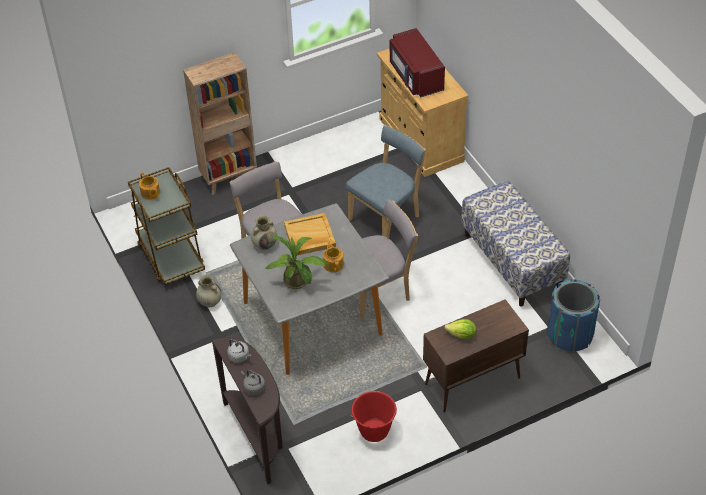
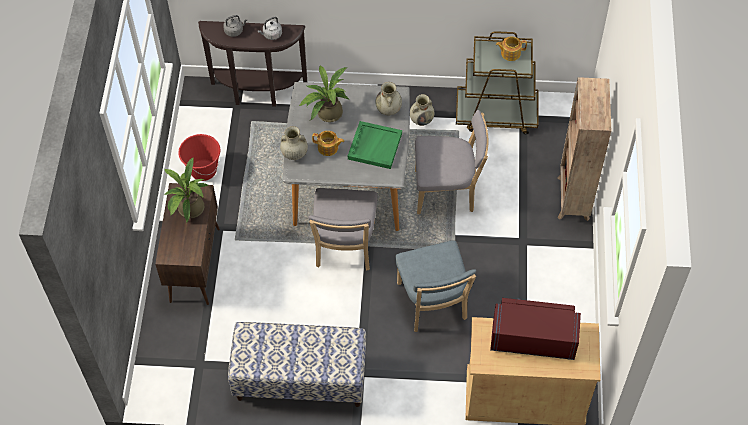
camera: 120 degrees right, 10 degrees up
beige tray [284,213,336,255] -> green tray [348,121,402,169]
lettuce [445,319,477,339] -> potted plant [164,157,209,222]
blue trash can [547,279,600,352] -> none
none -> beige vase [280,126,308,160]

